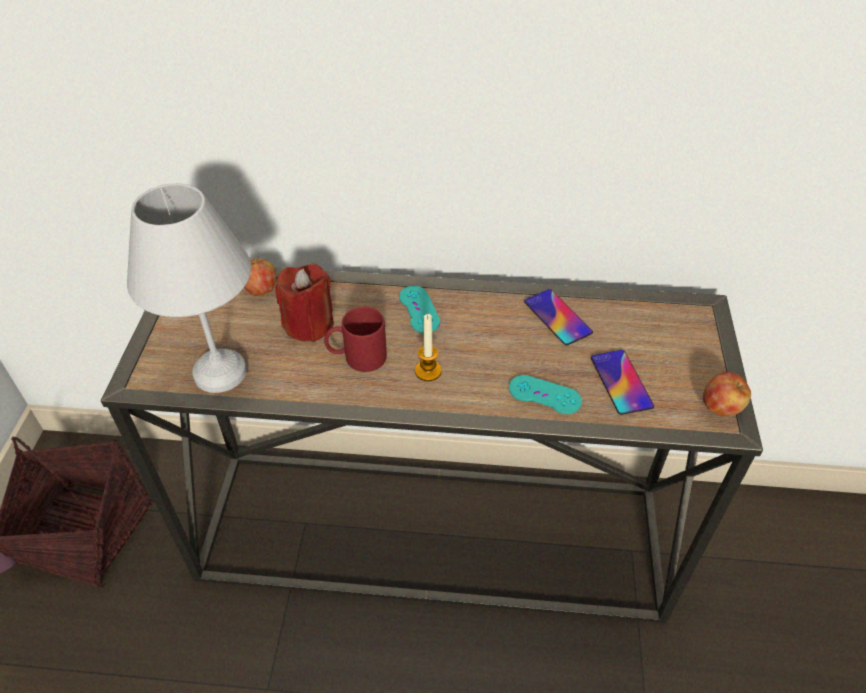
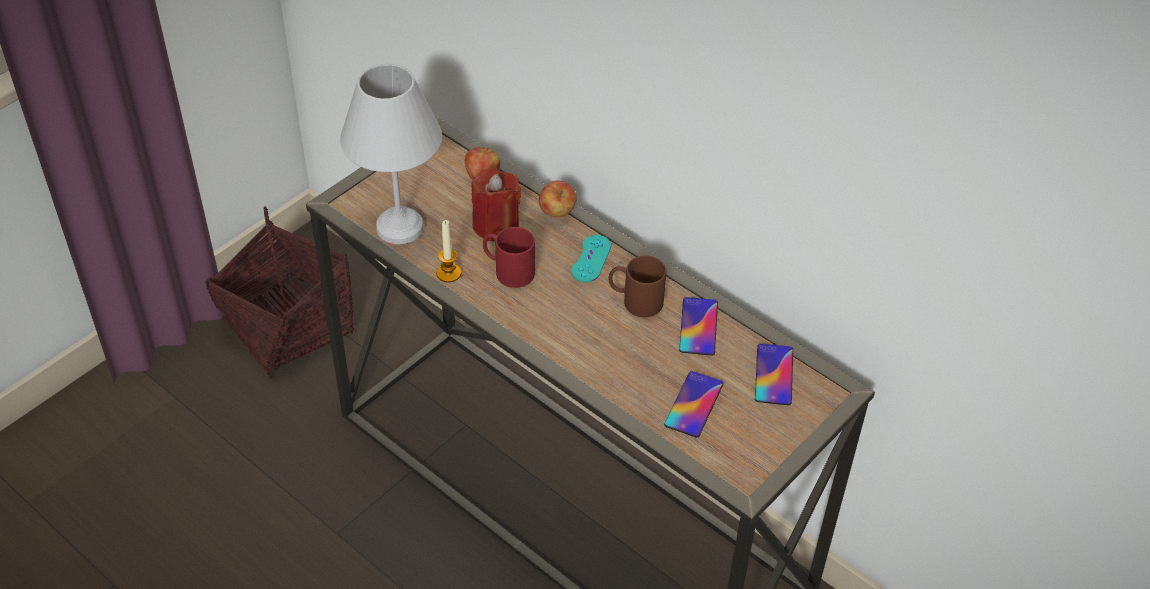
camera: 35 degrees right, 0 degrees up
candle [415,314,442,381] -> candle moved to [436,220,461,283]
turquoise game controller [509,375,582,414] -> none
apple [703,372,751,416] -> apple moved to [539,180,577,217]
none -> brown mug [608,256,666,317]
none -> phone [755,343,793,405]

